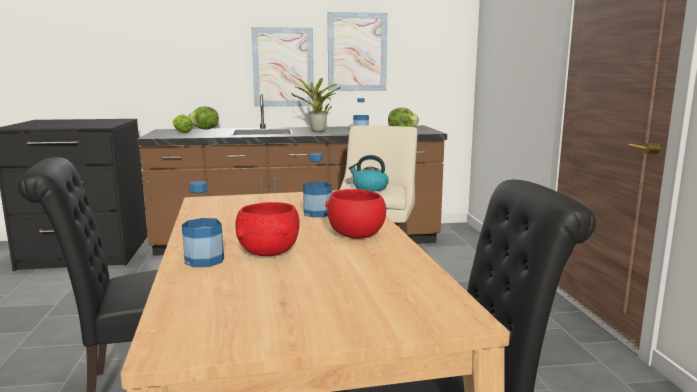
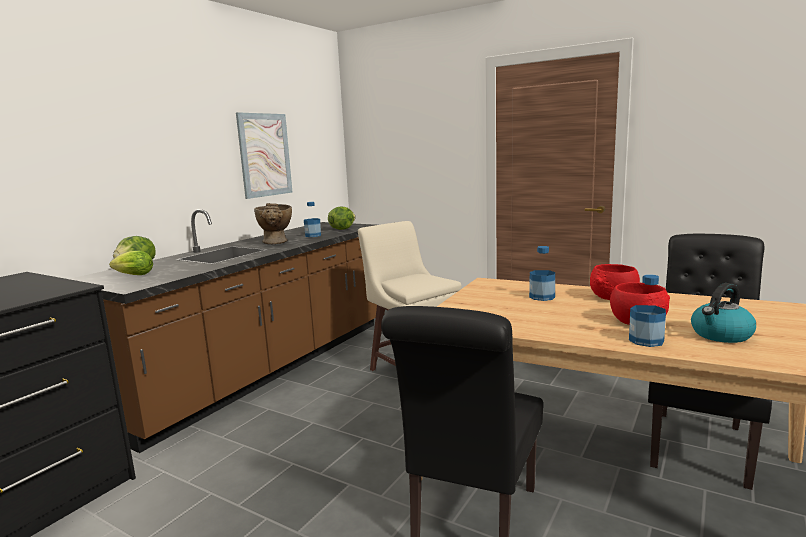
camera: 50 degrees left, 0 degrees up
picture [251,27,314,107] -> none
potted plant [291,78,340,132] -> beige vase [254,203,292,244]
kettle [349,155,389,192] -> kettle moved to [691,283,756,343]

